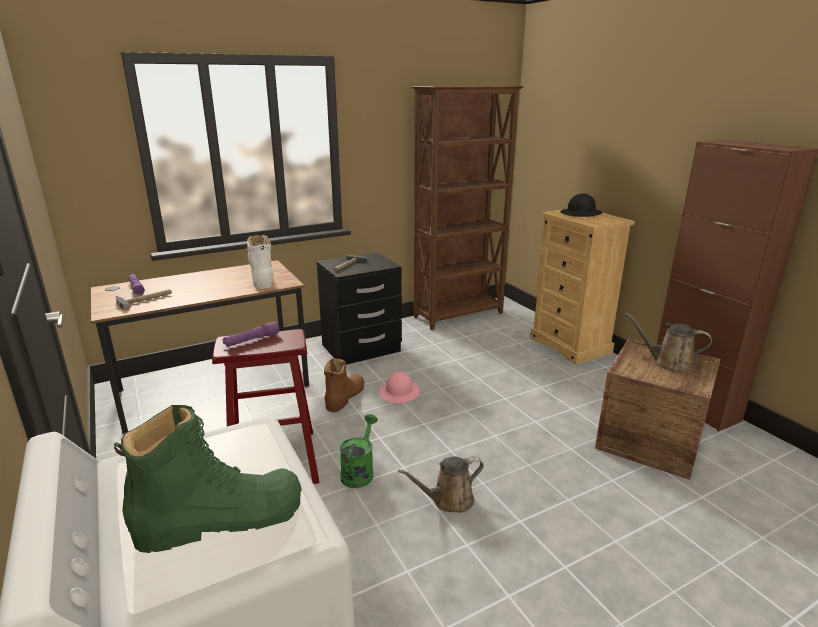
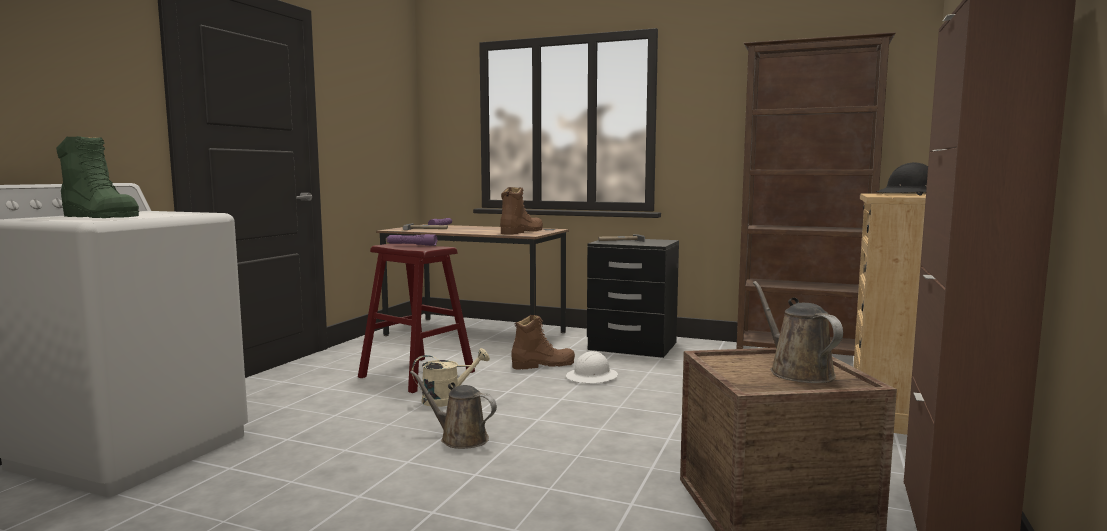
camera: 50 degrees right, 15 degrees down
white boot [247,235,273,289] -> brown boot [500,187,543,235]
green watering can [340,414,378,488] -> beige watering can [412,348,490,407]
pink hard hat [379,371,420,403] -> white hard hat [566,351,618,383]

